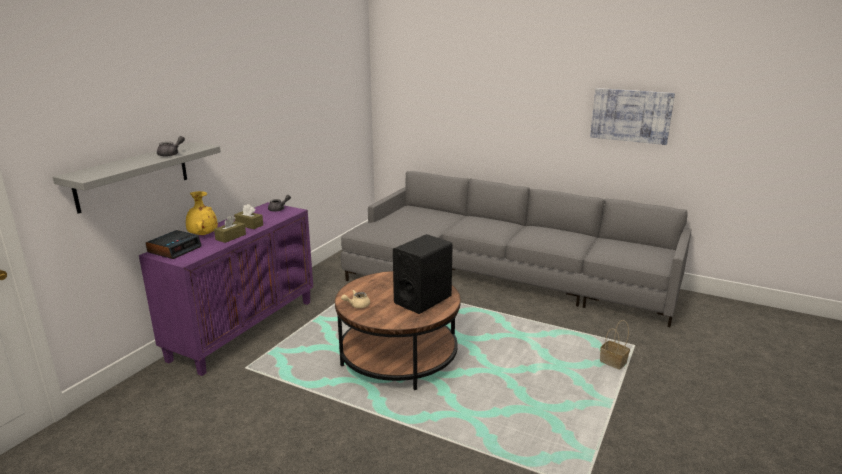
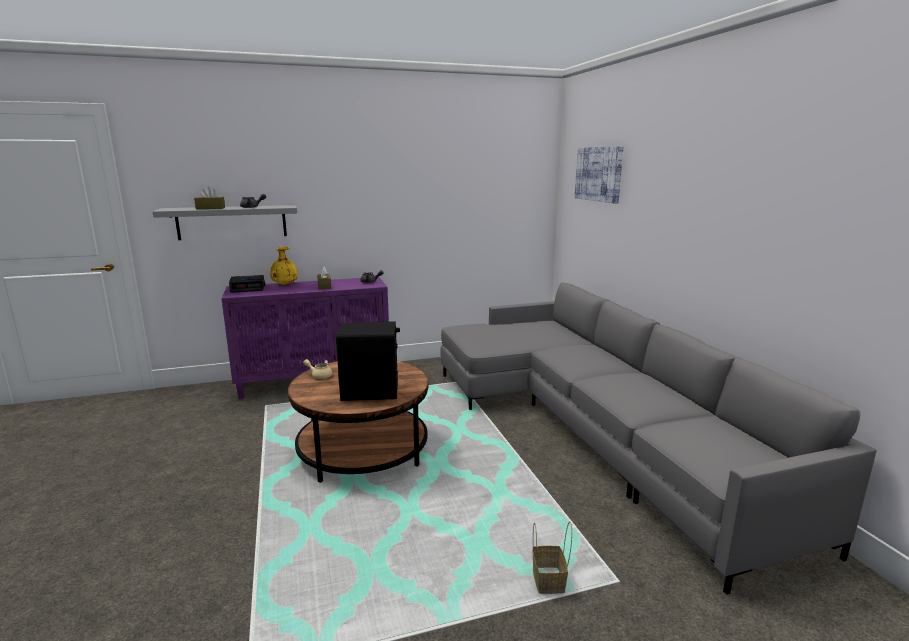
camera: 45 degrees right, 5 degrees down
brown tissue box [214,216,246,243] -> brown tissue box moved to [194,186,225,209]
picture [590,88,675,145] -> picture moved to [575,146,624,204]

